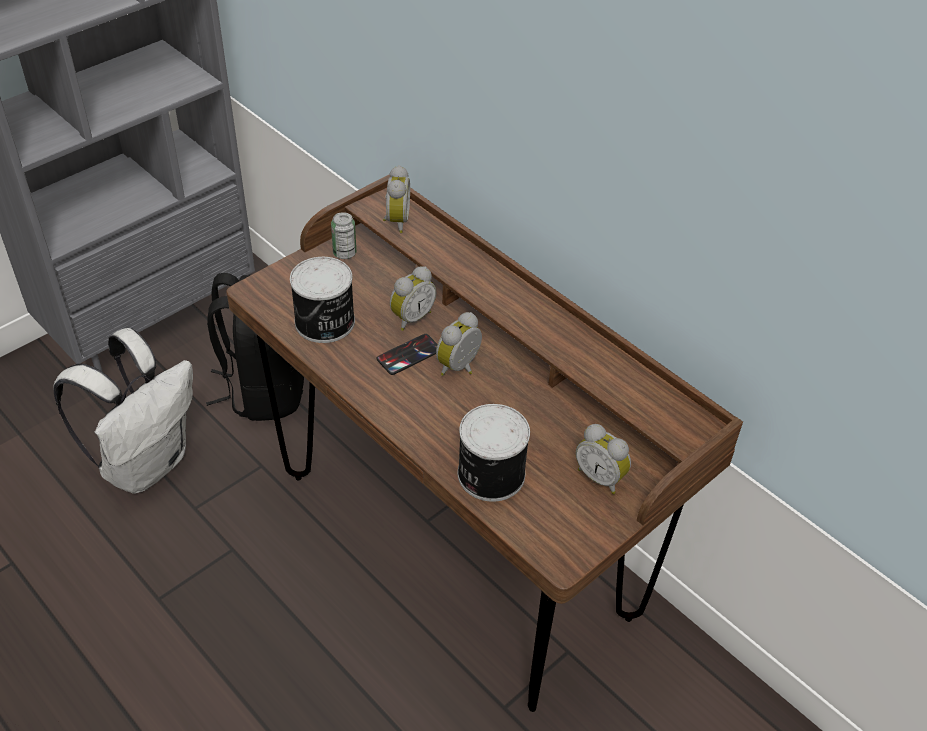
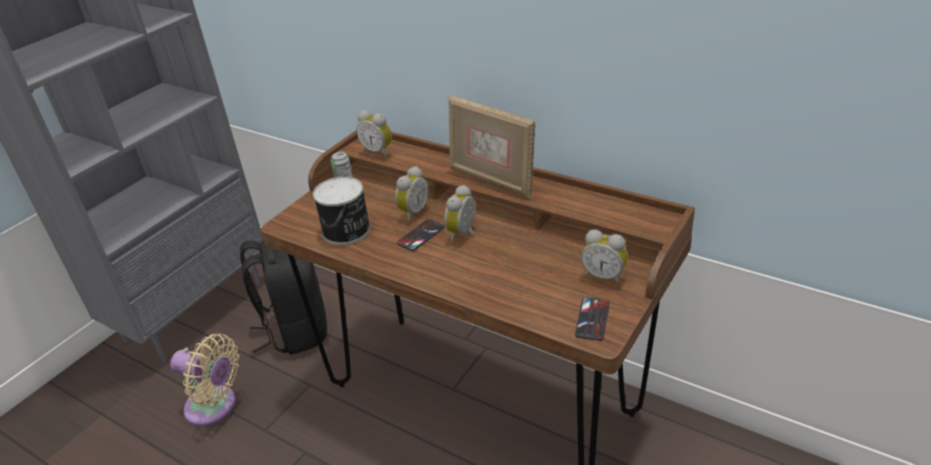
camera: 10 degrees left, 10 degrees down
white backpack [53,328,193,494] -> beige fan [170,334,239,426]
alarm clock [383,165,410,233] -> alarm clock turned 135 degrees clockwise [357,110,392,157]
can [458,404,530,502] -> none
none -> picture frame [448,95,535,198]
none -> phone [575,297,610,341]

